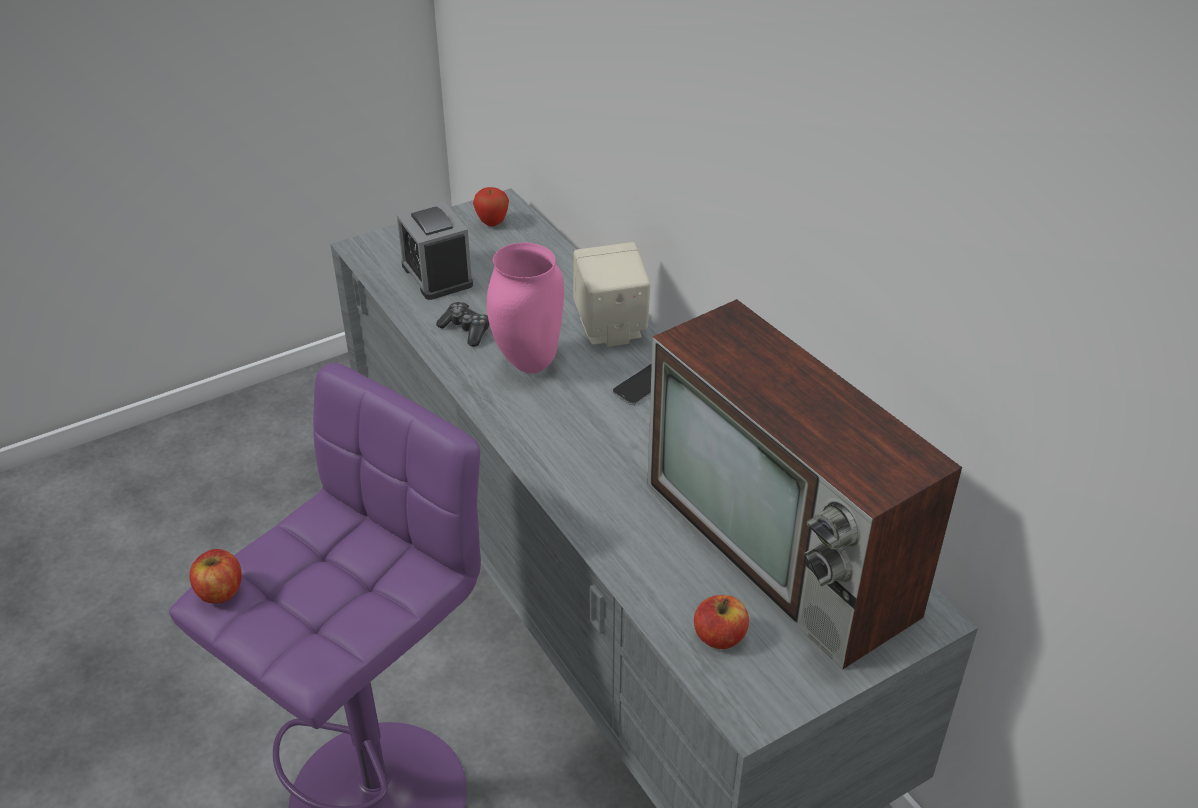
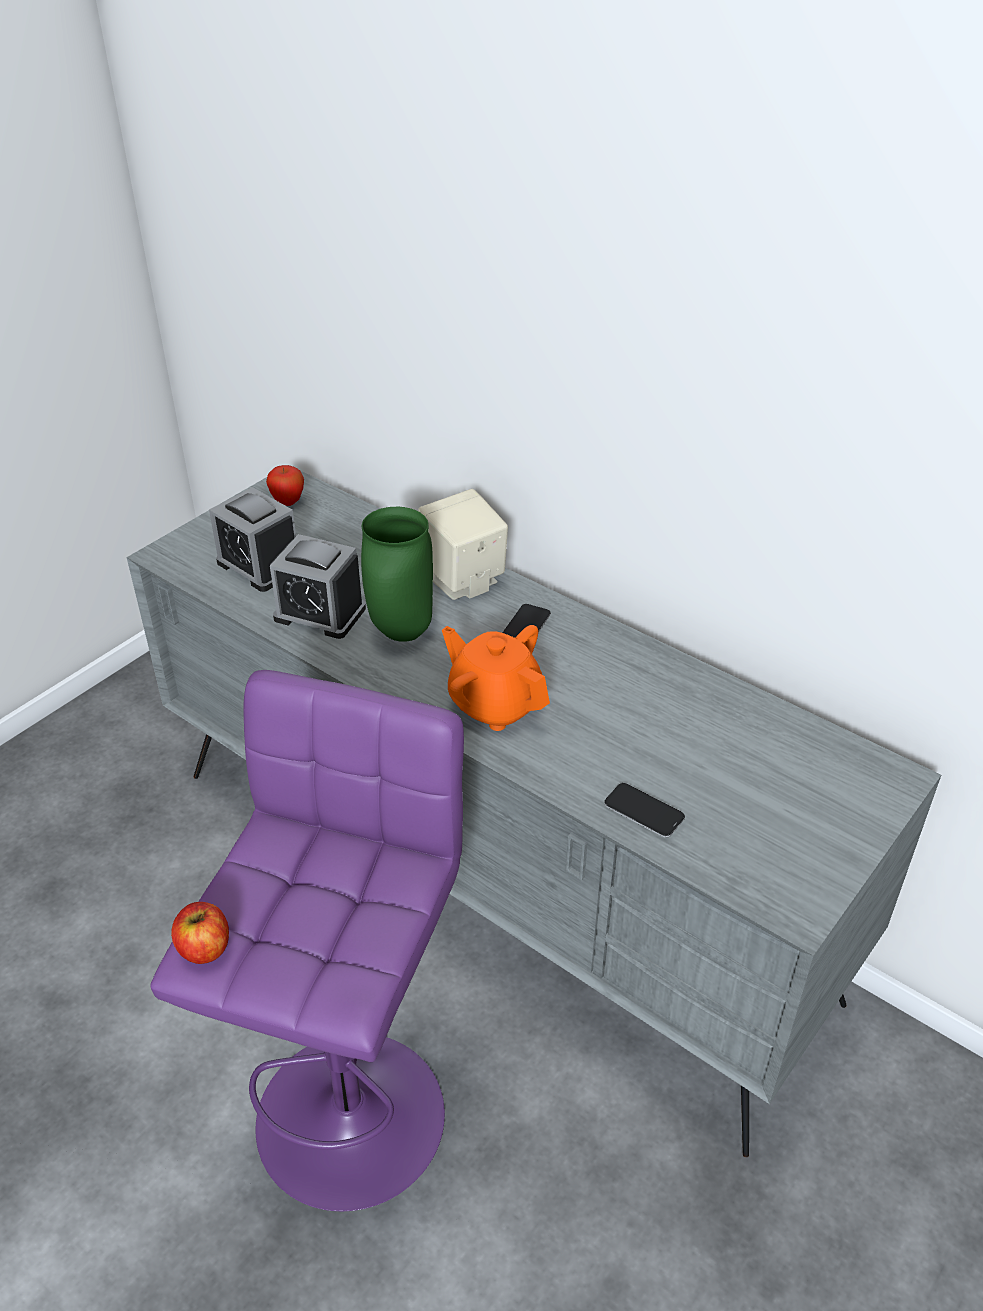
camera: 20 degrees left, 0 degrees up
game controller [436,302,489,347] -> alarm clock [270,534,366,639]
pink vase [487,243,564,373] -> green vase [361,507,433,642]
television [647,299,962,669] -> none
apple [694,595,749,649] -> none
none -> orange teapot [442,625,550,731]
none -> phone [604,783,685,838]

